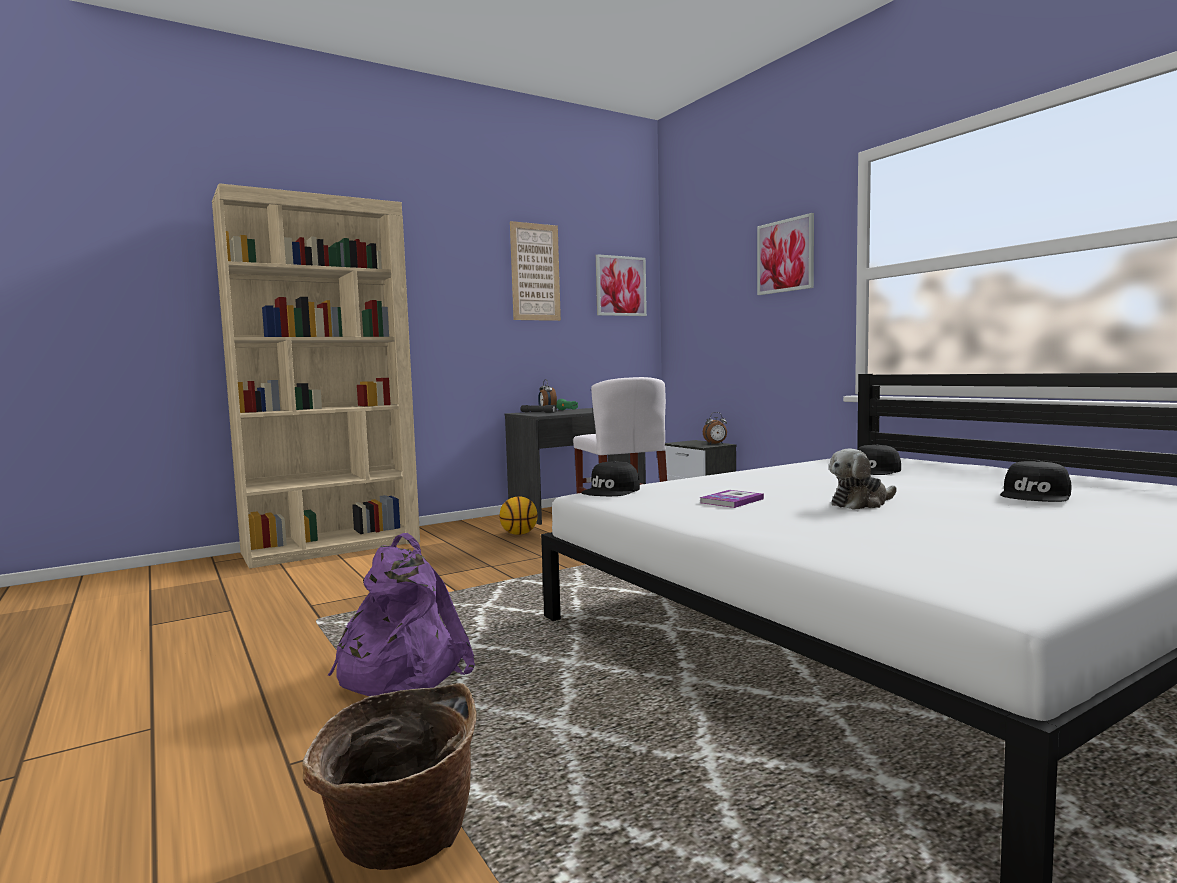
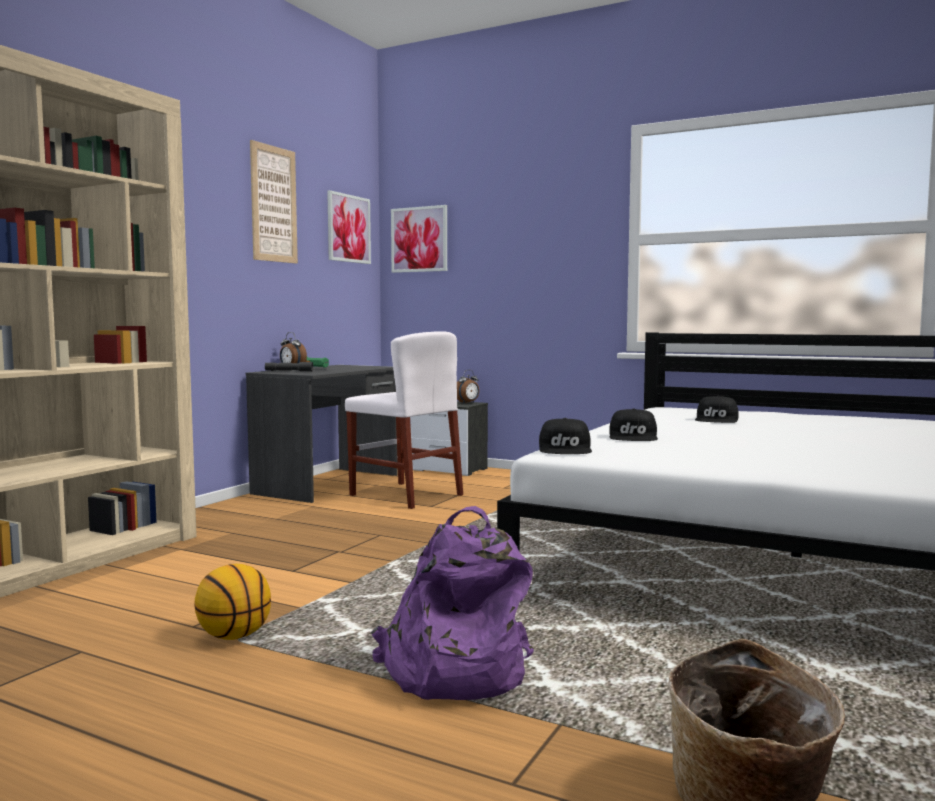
camera: 30 degrees left, 0 degrees up
basketball [500,496,538,535] -> basketball moved to [194,564,271,640]
book [699,490,764,508] -> none
picture [757,213,814,295] -> picture moved to [391,205,447,273]
plush toy [829,448,896,510] -> none
black cap [1000,460,1071,502] -> black cap moved to [609,408,658,441]

